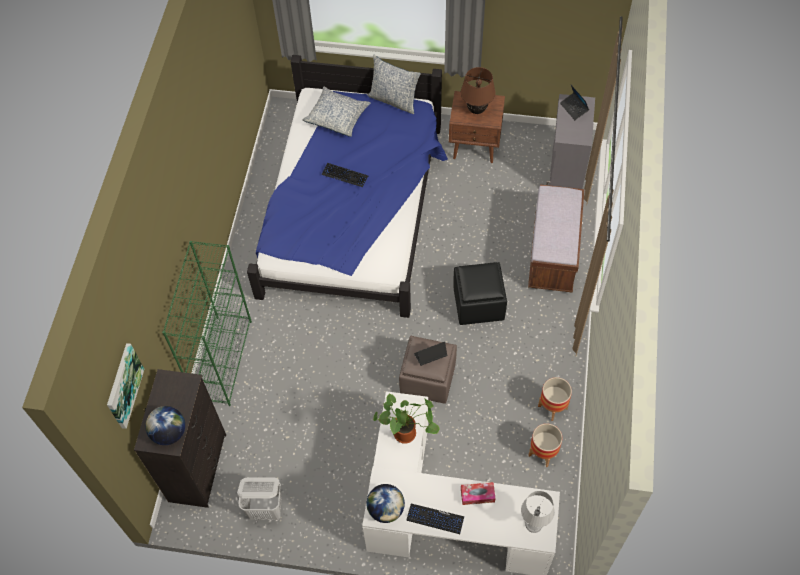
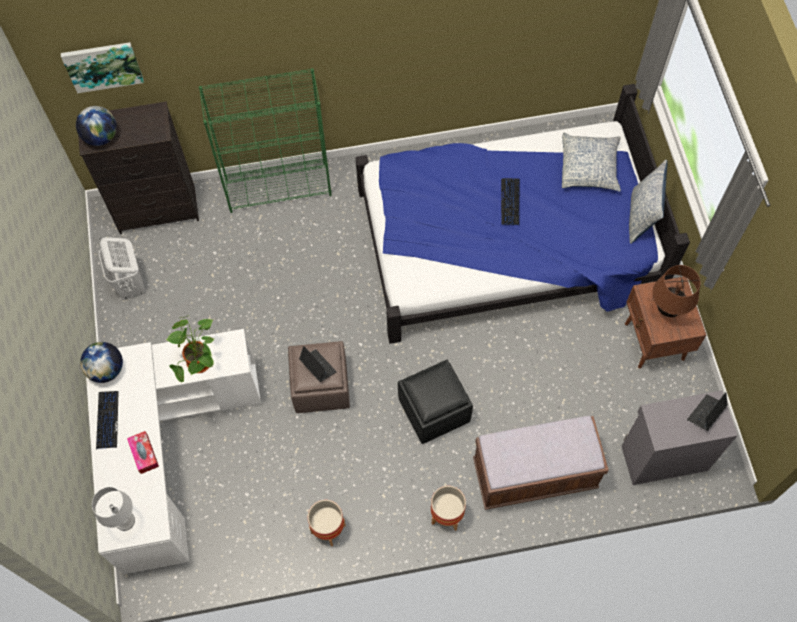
camera: 70 degrees right, 5 degrees up
planter [529,423,562,467] -> planter moved to [431,486,466,531]

